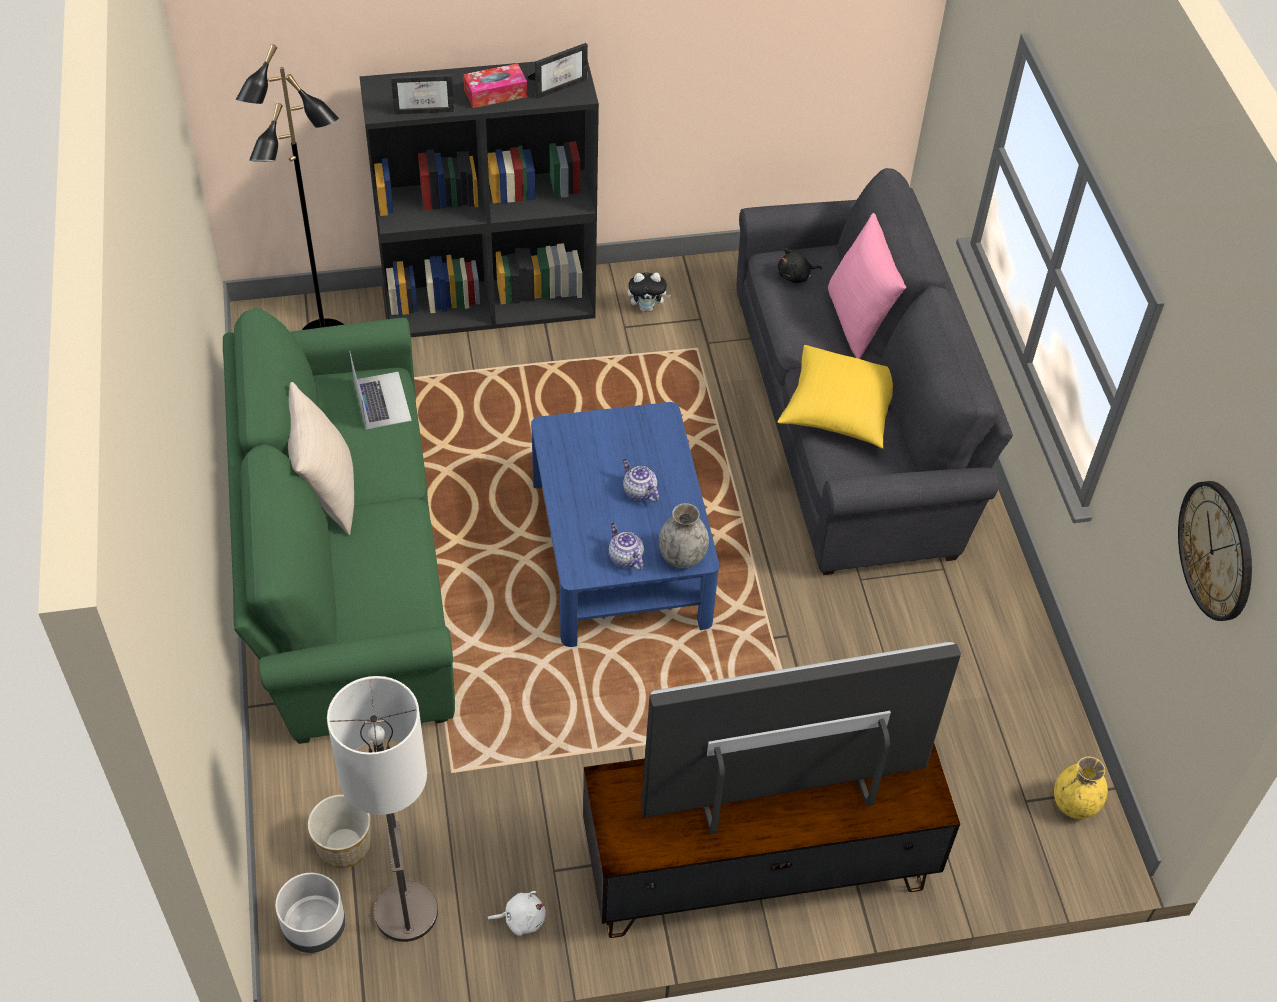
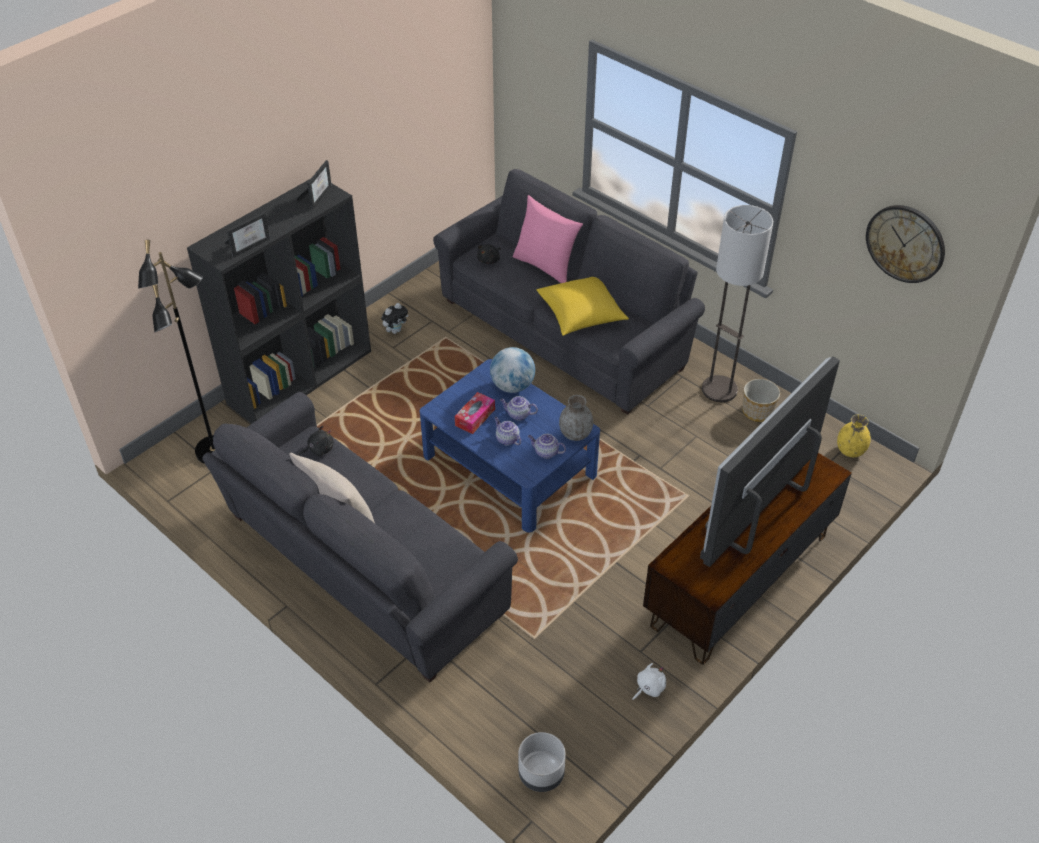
camera: 35 degrees left, 5 degrees down
green sofa [223,308,455,744] -> grey sofa [202,392,518,682]
planter [308,794,371,868] -> planter moved to [742,379,780,422]
floor lamp [327,676,438,942] -> floor lamp moved to [702,205,773,402]
laptop [350,353,412,429] -> black plush toy [298,426,334,456]
tissue box [463,63,527,108] -> tissue box moved to [455,392,495,434]
none -> globe [490,347,535,393]
none -> teapot [494,417,521,445]

